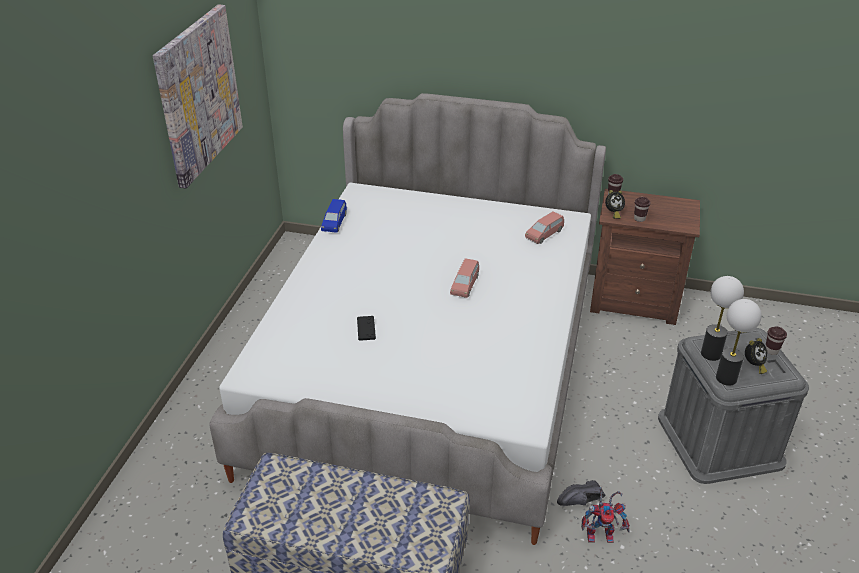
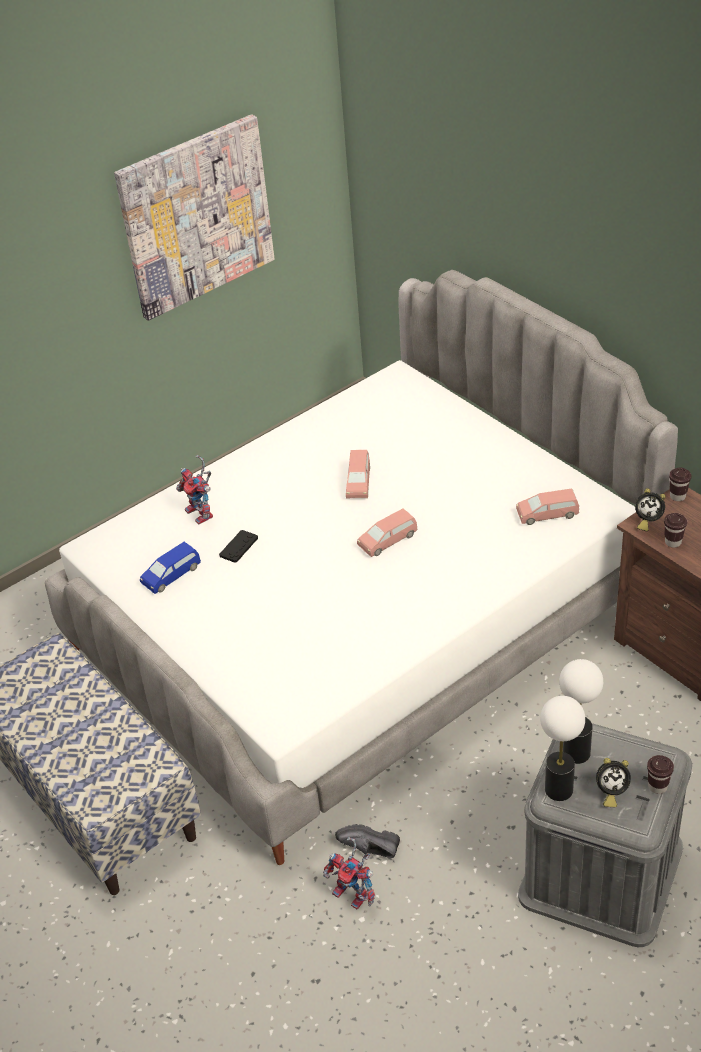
camera: 40 degrees right, 5 degrees up
blue toy car [321,199,347,233] -> blue toy car moved to [140,542,201,594]
none -> toy robot [176,455,213,525]
none -> pink toy car [346,450,370,498]

